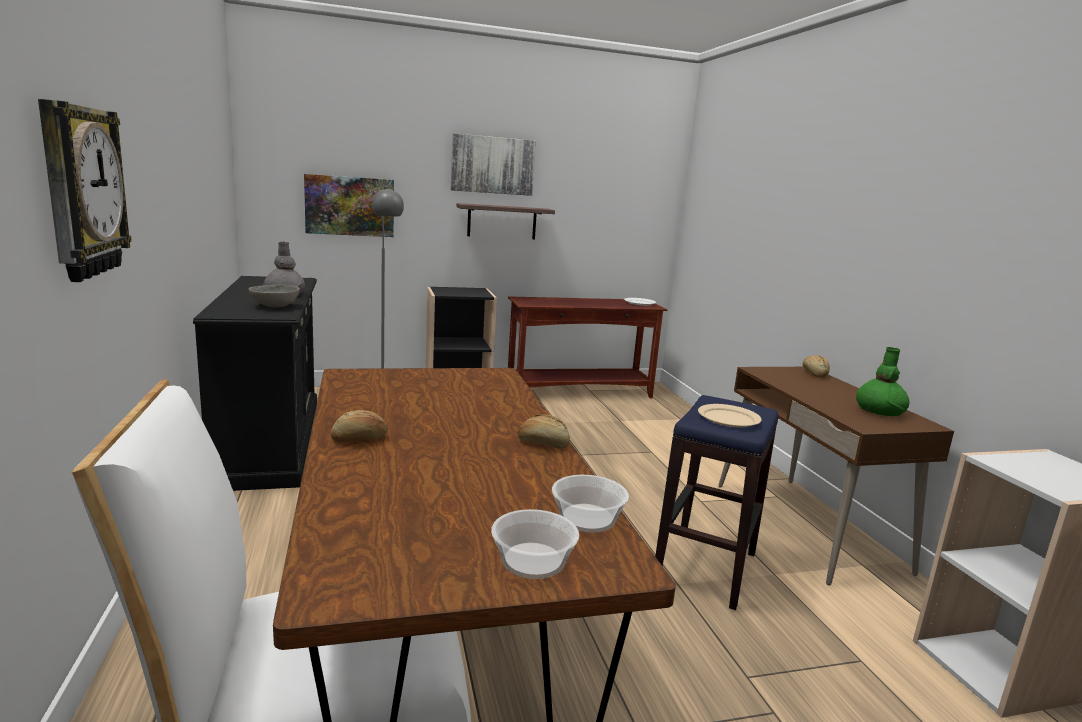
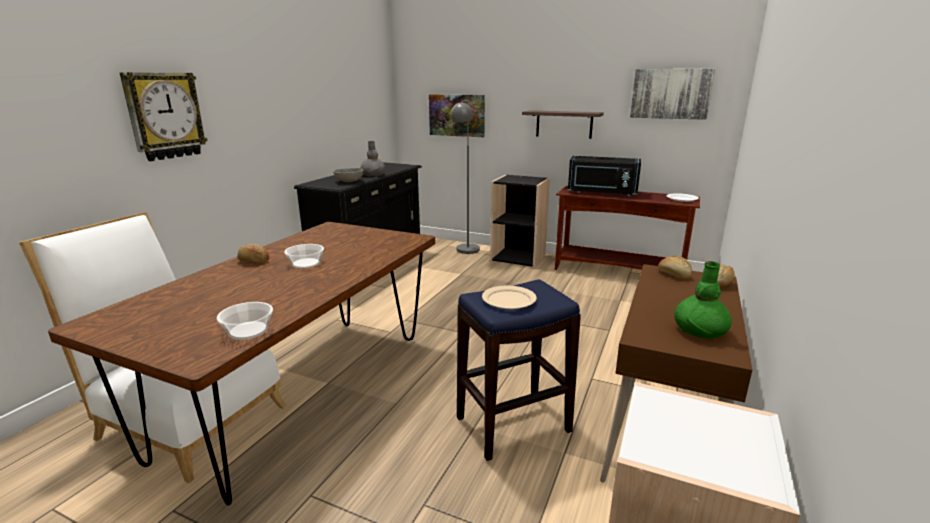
camera: 40 degrees right, 5 degrees up
picture [451,133,536,196] -> picture moved to [630,68,715,120]
bowl [491,509,579,579] -> bowl moved to [284,244,324,268]
bread [518,414,570,449] -> bread moved to [658,256,692,280]
none -> black microwave [568,156,641,196]

